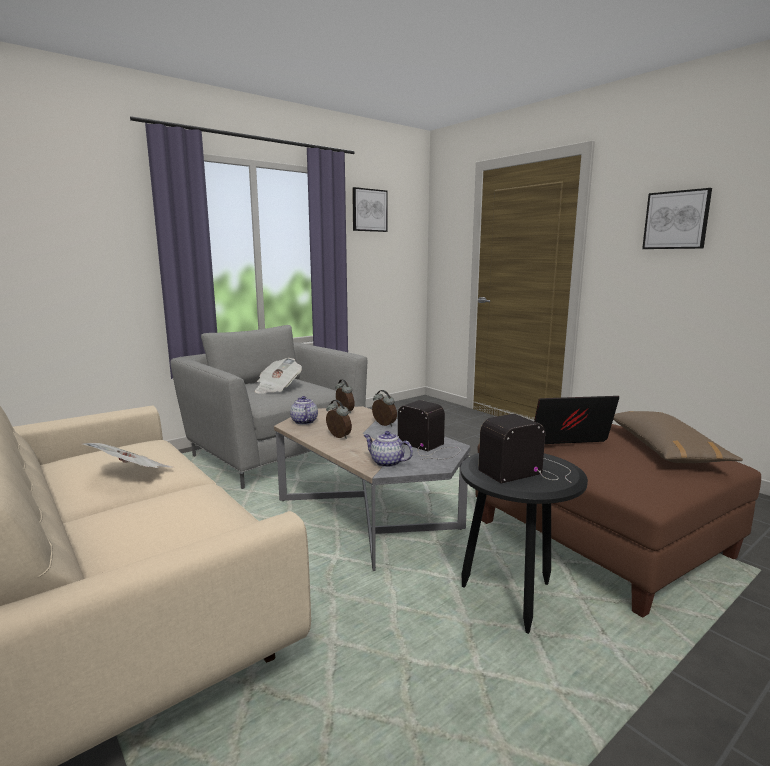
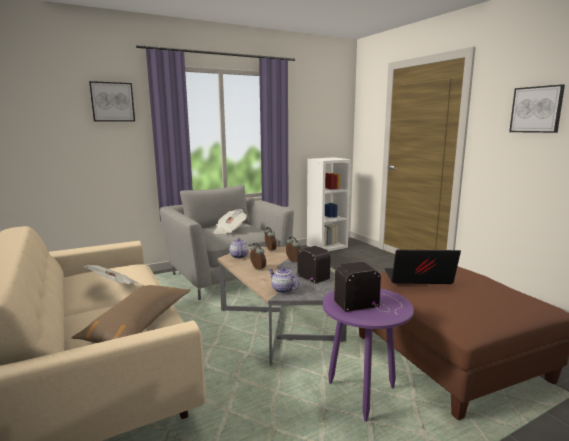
camera: 10 degrees right, 0 degrees up
picture [352,187,388,232] -> picture moved to [89,81,135,121]
black side table [461,453,588,634] -> purple side table [323,288,414,422]
brown pillow [613,411,743,463] -> brown pillow moved to [72,285,191,343]
none -> white bookcase [307,157,351,251]

